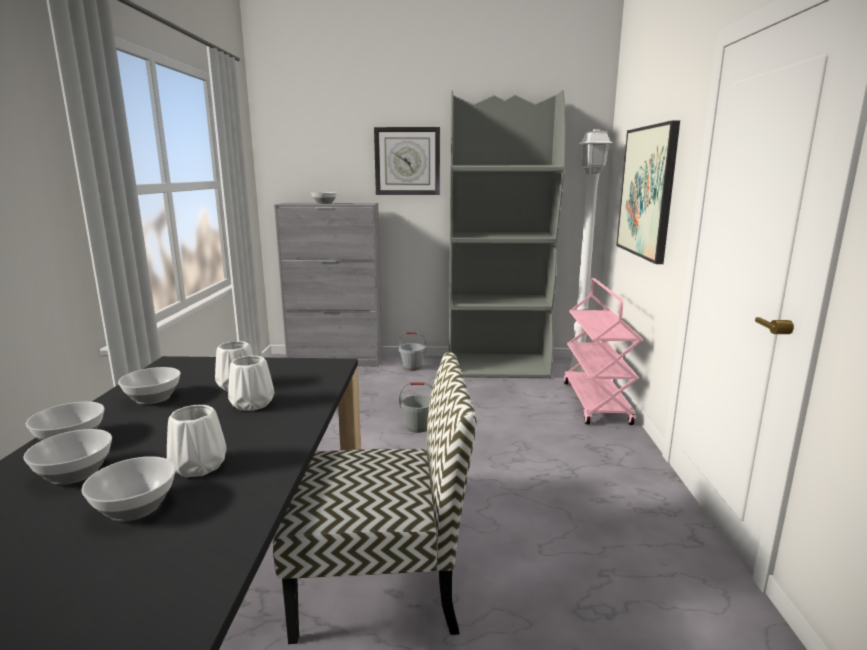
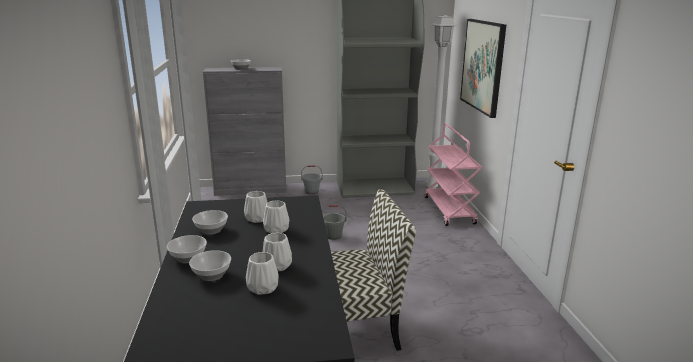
camera: 10 degrees left, 5 degrees up
bowl [81,456,176,522] -> white vase [246,252,279,295]
wall clock [374,127,440,195] -> none

